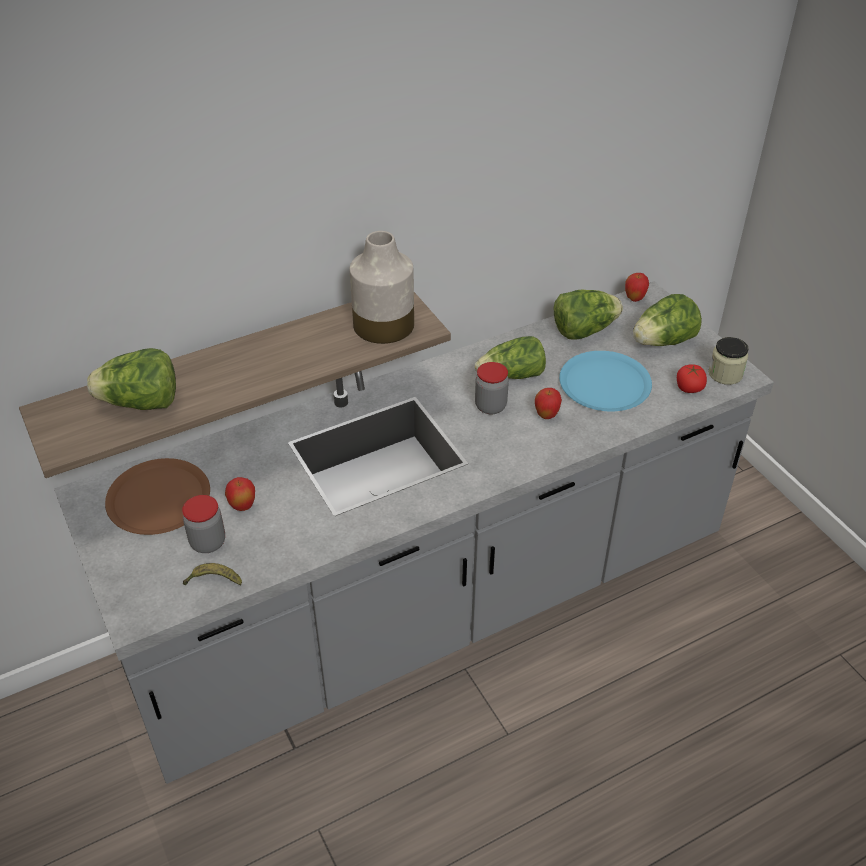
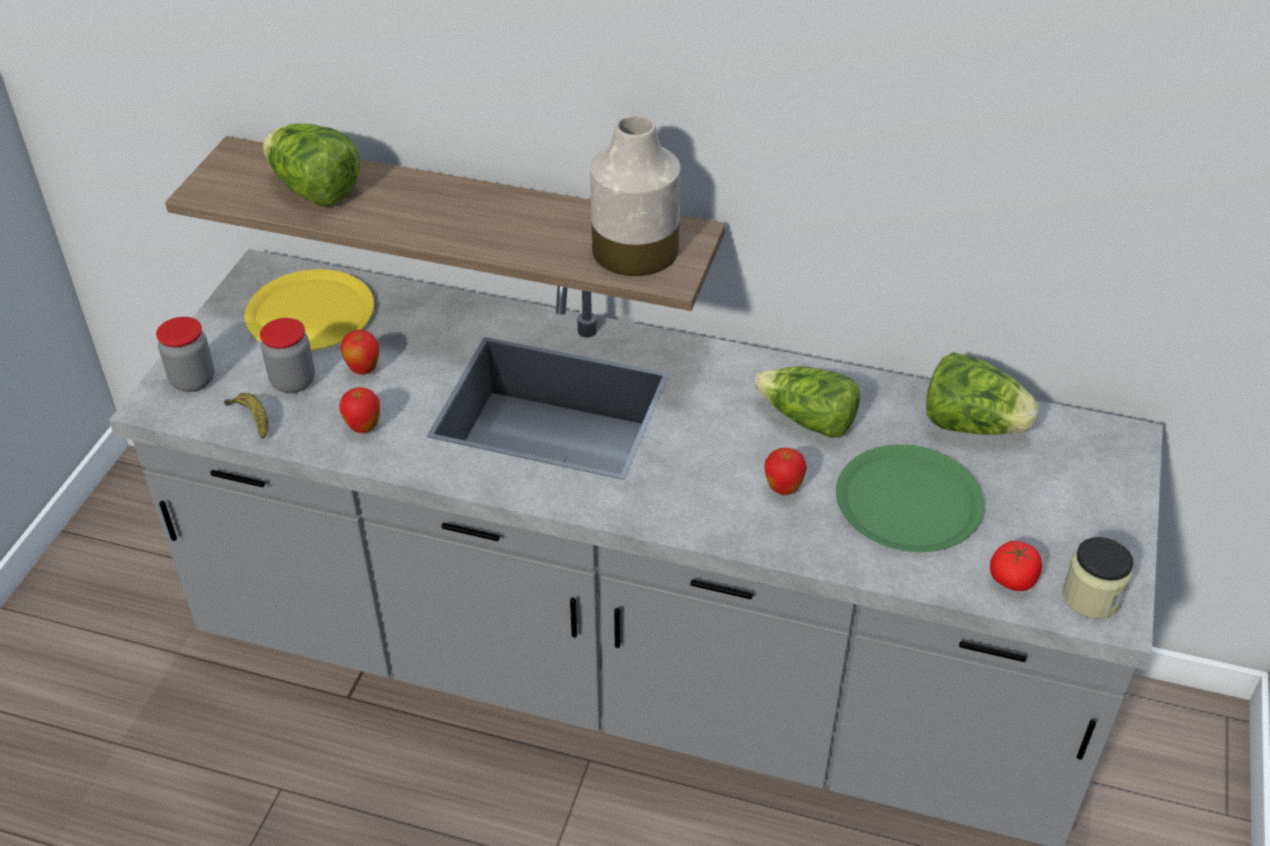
camera: 45 degrees right, 0 degrees up
brown plate [105,458,210,535] -> yellow plate [244,269,374,351]
jar [475,362,509,415] -> jar moved to [156,317,214,392]
blue plate [559,351,652,411] -> green plate [836,444,984,552]
apple [625,273,649,302] -> apple moved to [339,387,380,433]
lettuce [633,294,702,346] -> none

